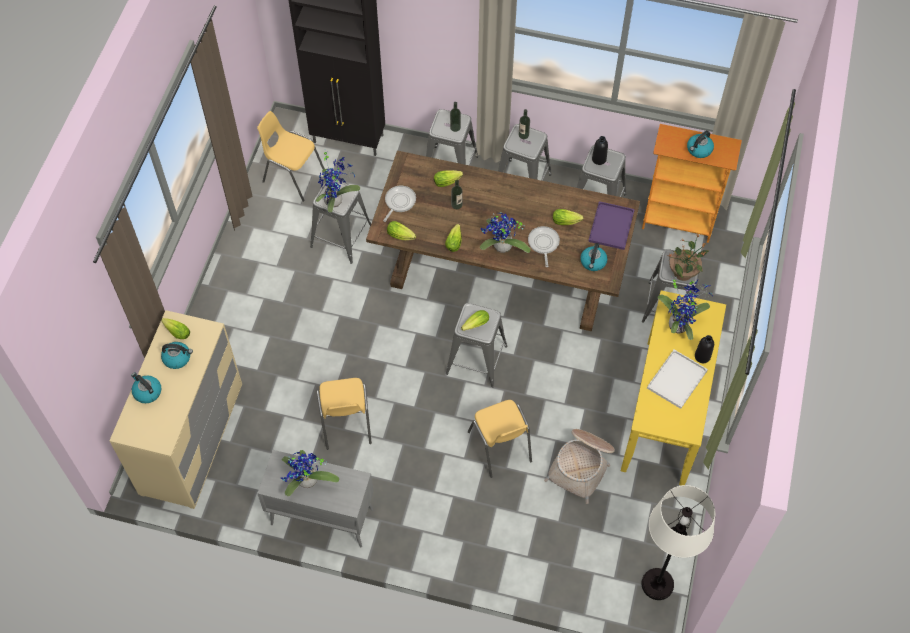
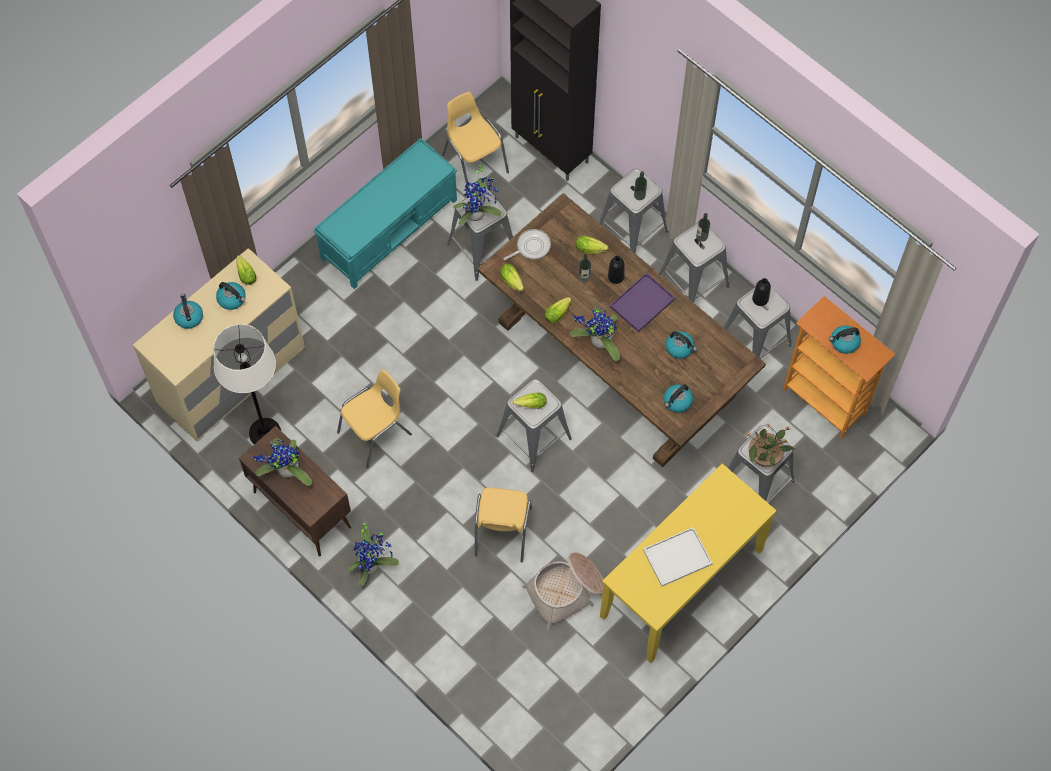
camera: 30 degrees right, 5 degrees up
grey cabinet [257,450,374,547] -> brown cabinet [239,426,351,556]
yellow chair [317,378,372,450] -> yellow chair turned 150 degrees counterclockwise [337,369,412,469]
frying pan [528,226,560,267] -> none
lettuce [553,209,584,225] -> kettle [665,331,697,359]
purple tray [588,201,635,250] -> purple tray moved to [610,273,675,332]
white floor lamp [641,485,715,600] -> white floor lamp moved to [213,324,281,444]
potted plant [657,276,713,340] -> potted plant moved to [347,519,399,586]
black bottle [695,335,714,363] -> black bottle moved to [608,255,625,284]
none -> turquoise bench [313,138,457,289]

